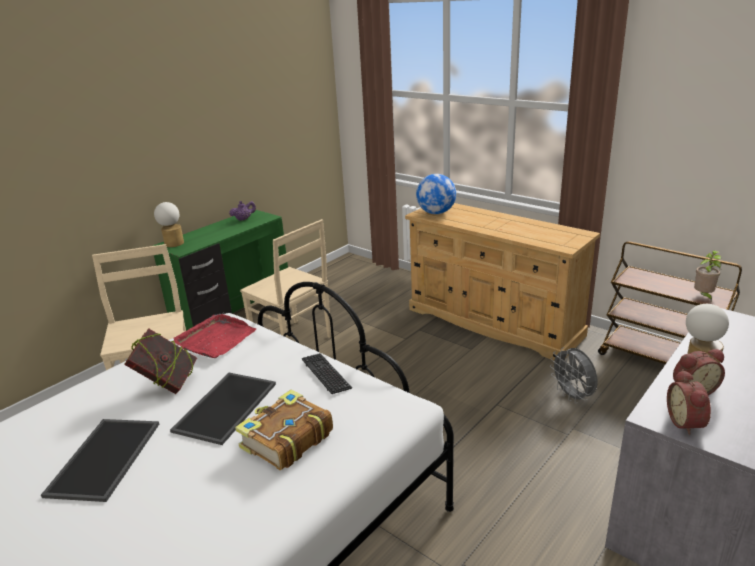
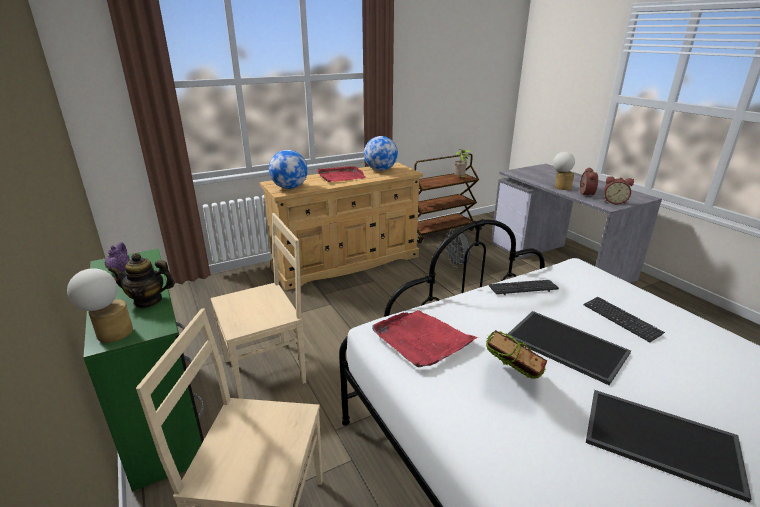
camera: 70 degrees left, 0 degrees up
book [235,390,333,470] -> keyboard [584,297,665,342]
grey fan [550,347,598,404] -> grey fan turned 75 degrees clockwise [445,229,470,268]
none -> teapot [108,253,175,308]
none -> red tray [317,166,366,182]
none -> globe [364,136,398,171]

